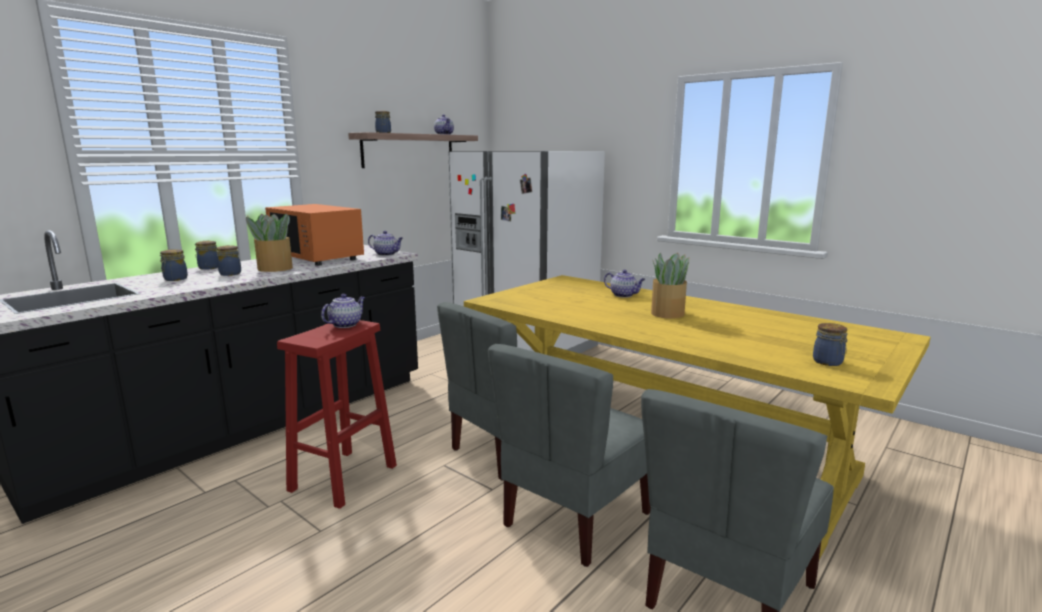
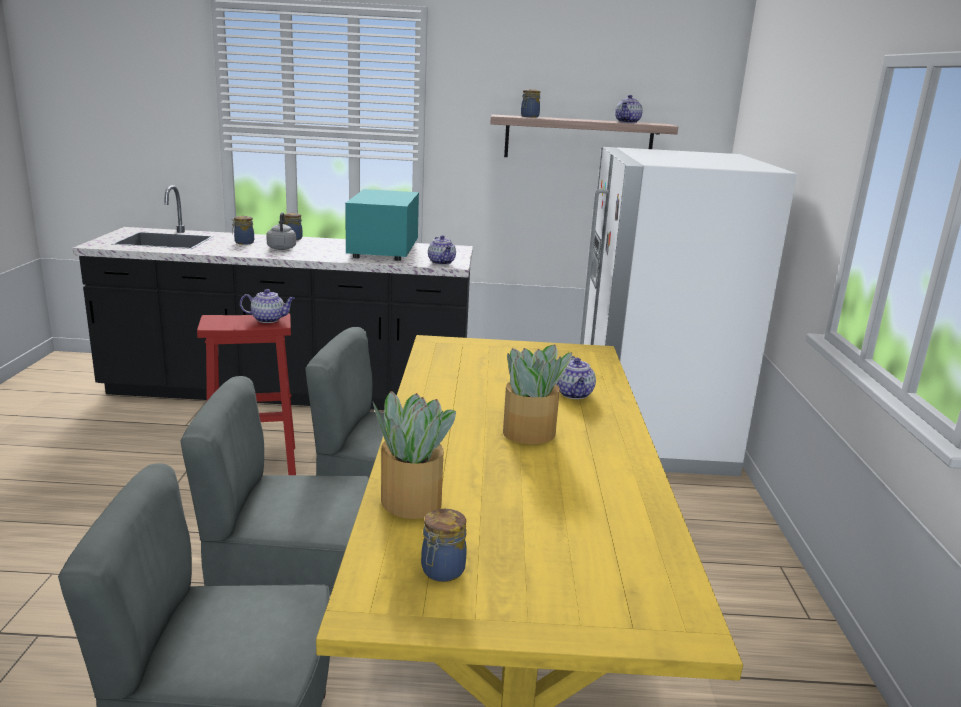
camera: 50 degrees right, 5 degrees up
jar [216,245,241,276] -> grey kettle [266,212,296,250]
potted plant [246,213,293,272] -> potted plant moved to [373,391,456,519]
orange microwave [265,204,364,266] -> turquoise microwave [345,189,419,261]

